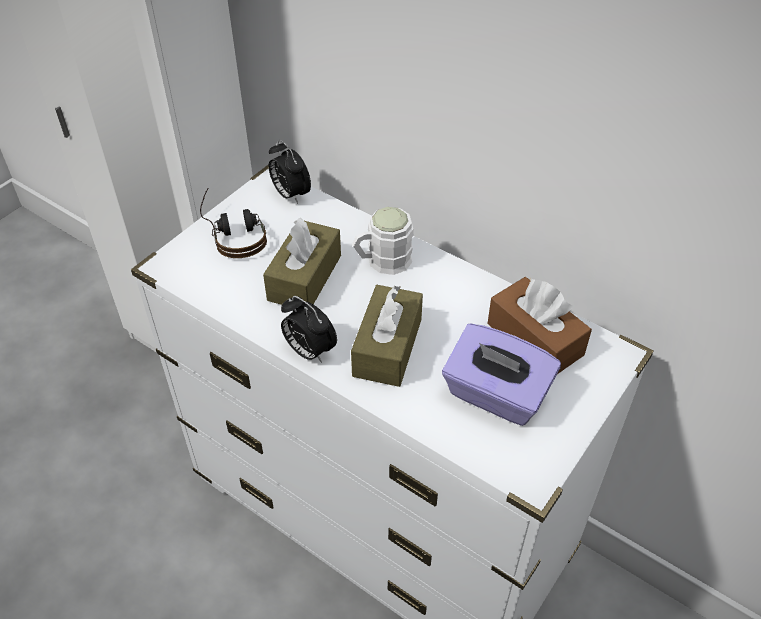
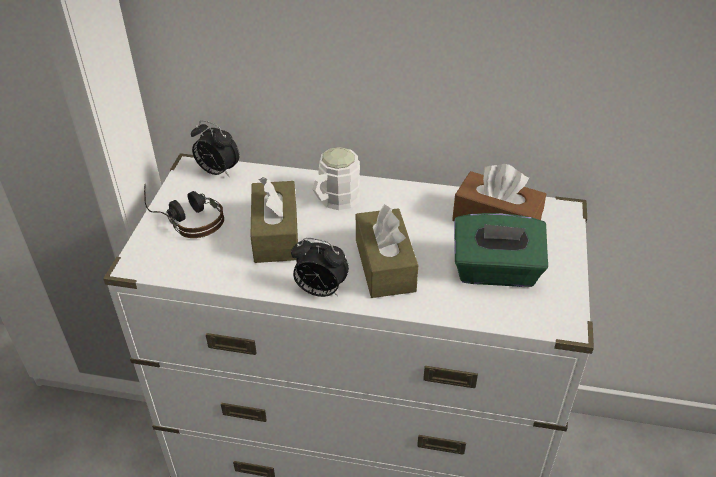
camera: 25 degrees left, 5 degrees down
purple tissue box [442,324,561,426] -> green tissue box [454,213,548,287]

